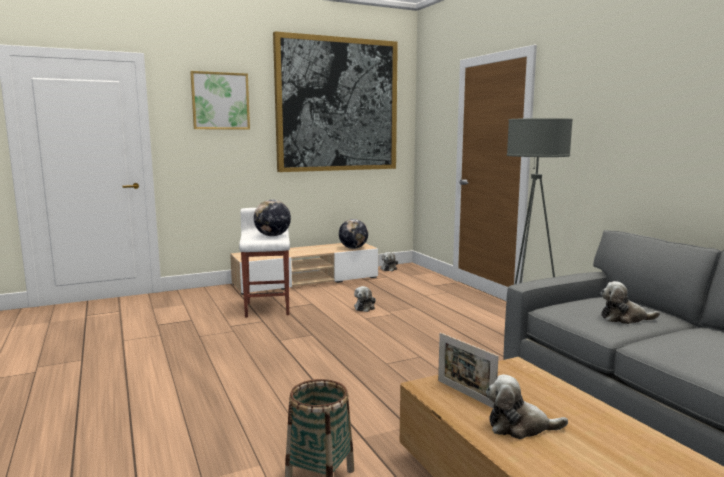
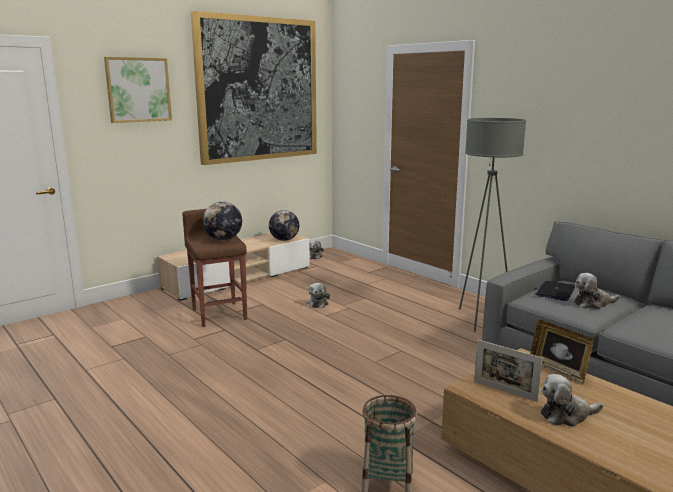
camera: 15 degrees left, 5 degrees up
white stool [239,208,290,318] -> brown stool [182,209,247,327]
none -> picture frame [530,320,593,385]
none -> laptop [536,281,575,301]

